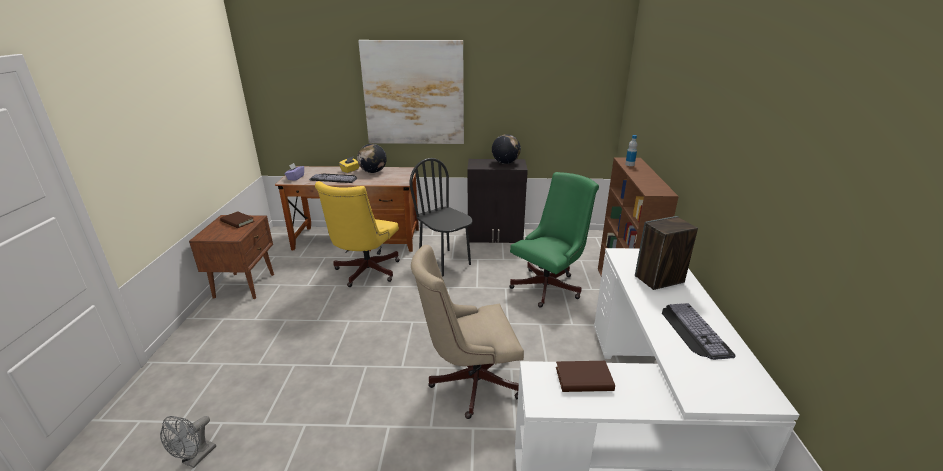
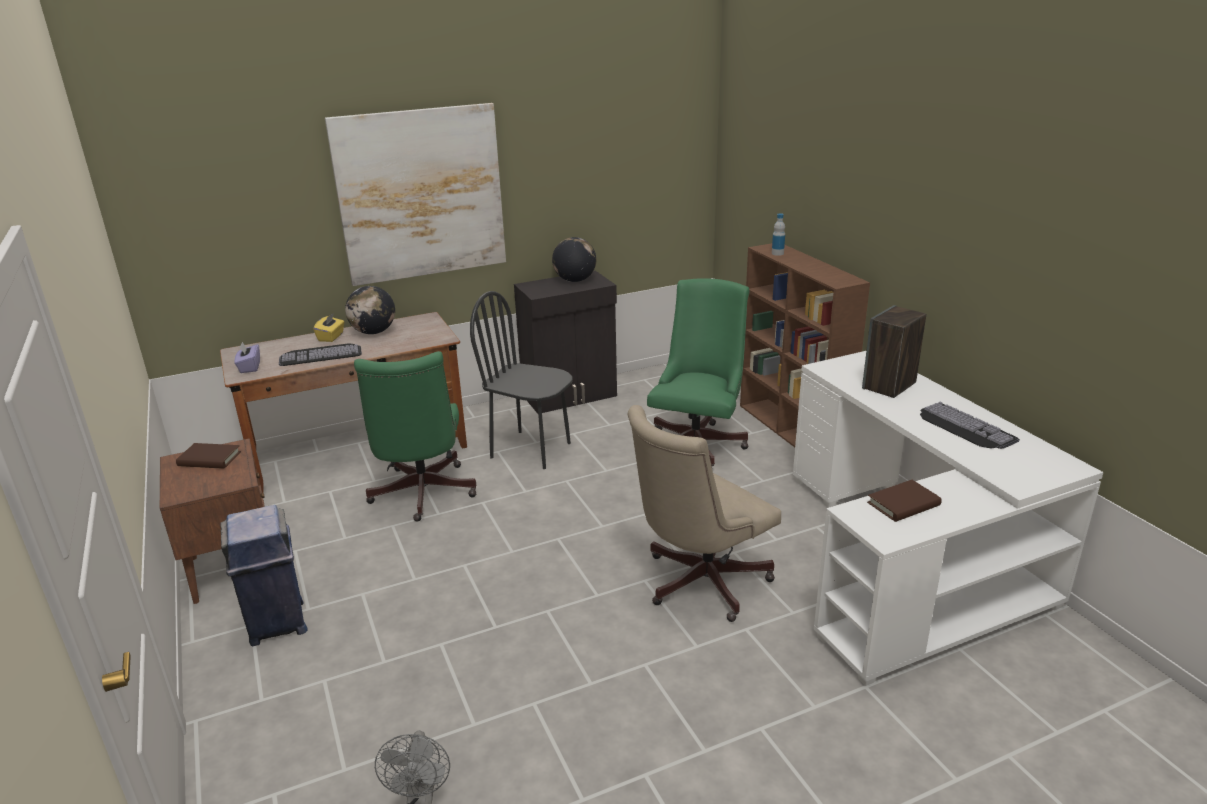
camera: 25 degrees left, 0 degrees up
yellow office chair [315,181,400,287] -> green office chair [354,351,476,522]
none -> blue trash can [220,505,308,646]

